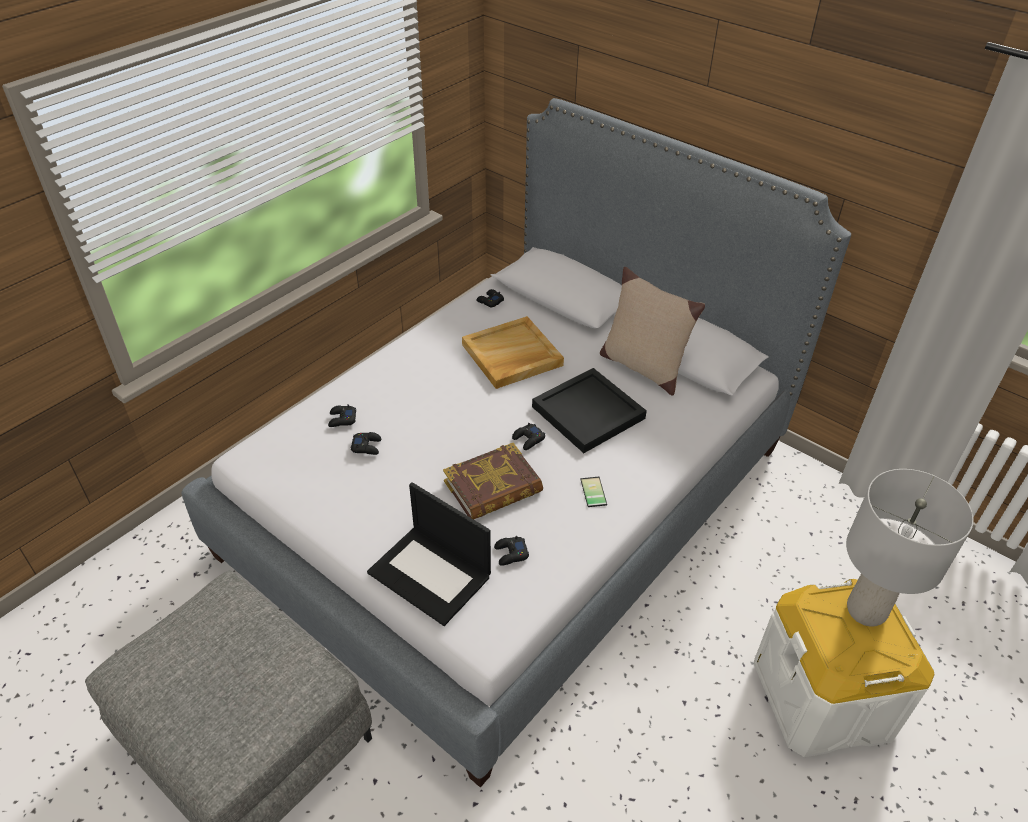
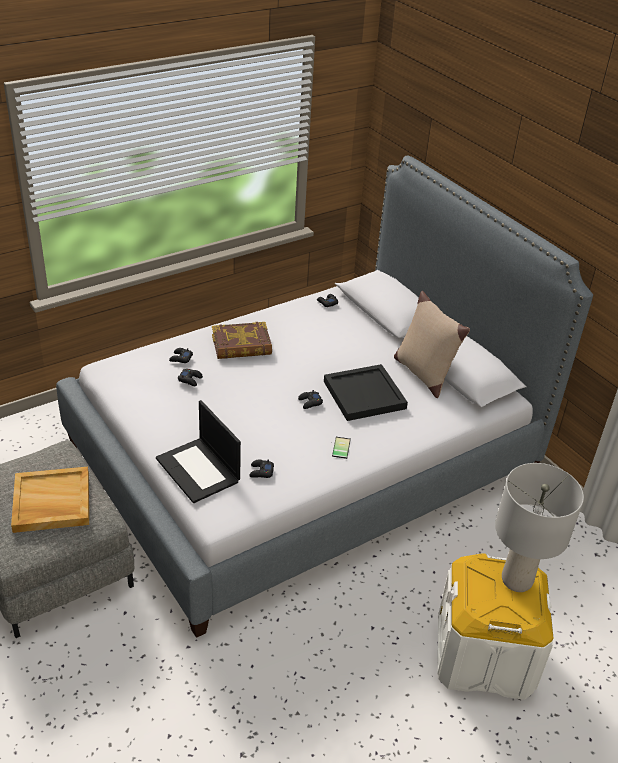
camera: 15 degrees right, 5 degrees down
book [443,443,543,519] -> book moved to [212,322,272,359]
beige tray [462,316,564,389] -> beige tray moved to [11,467,89,533]

